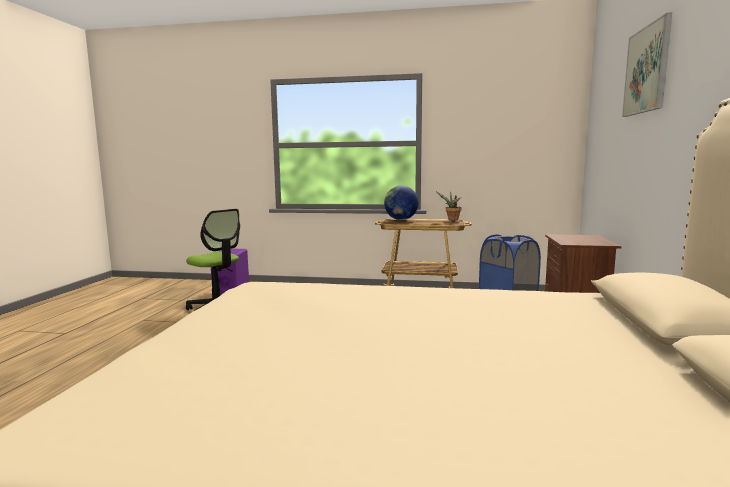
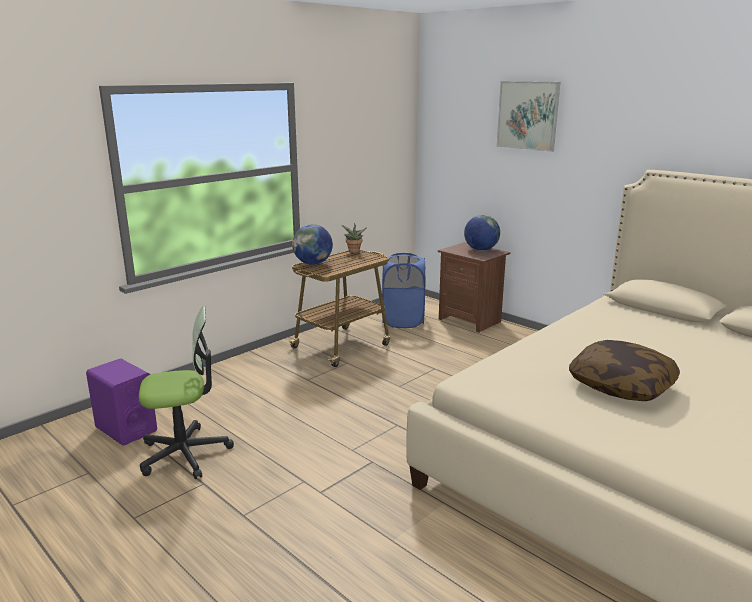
camera: 55 degrees left, 10 degrees up
none -> globe [464,215,500,251]
none -> pillow [569,340,680,401]

